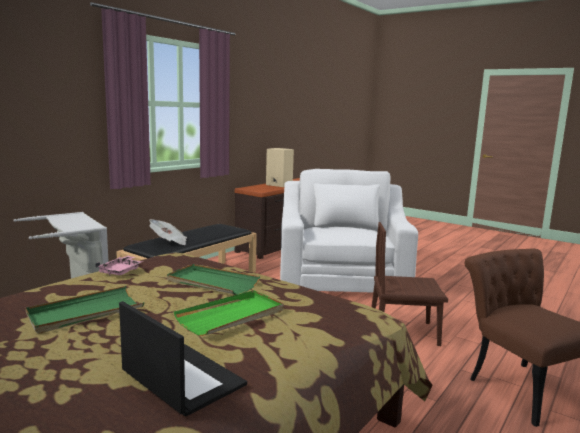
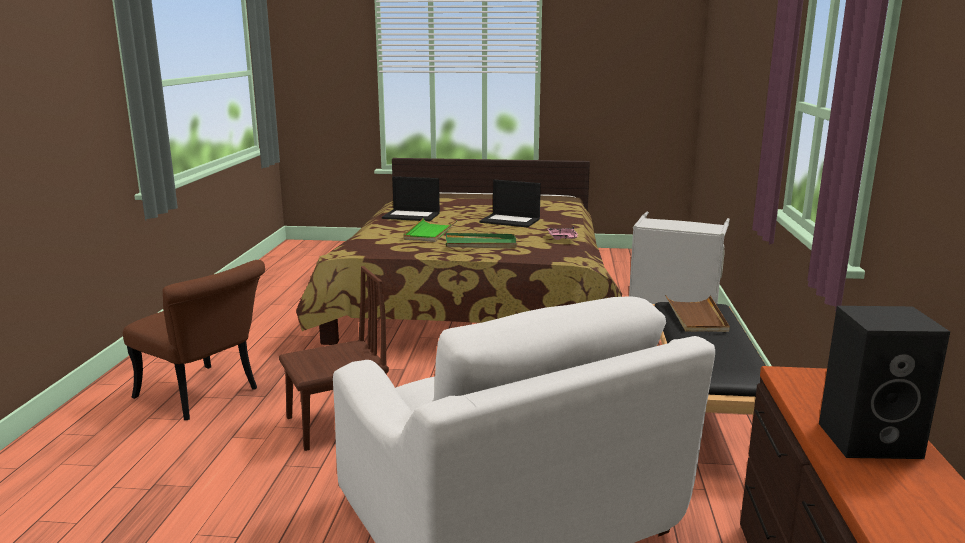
camera: 150 degrees right, 5 degrees up
green tray [26,286,144,334] -> laptop [480,180,541,227]
newspaper [149,219,187,245] -> brown tray [665,295,730,332]
beige speaker [266,148,294,187] -> black speaker [819,306,950,459]

